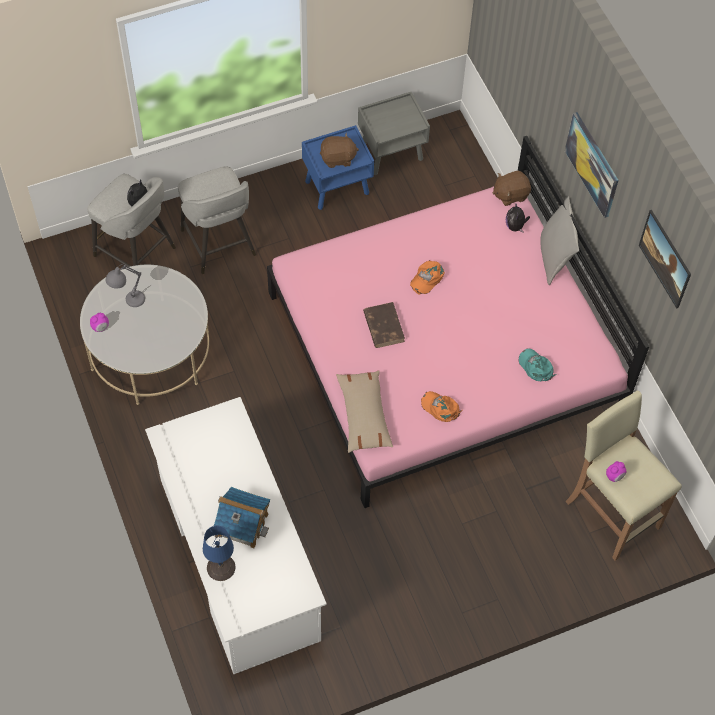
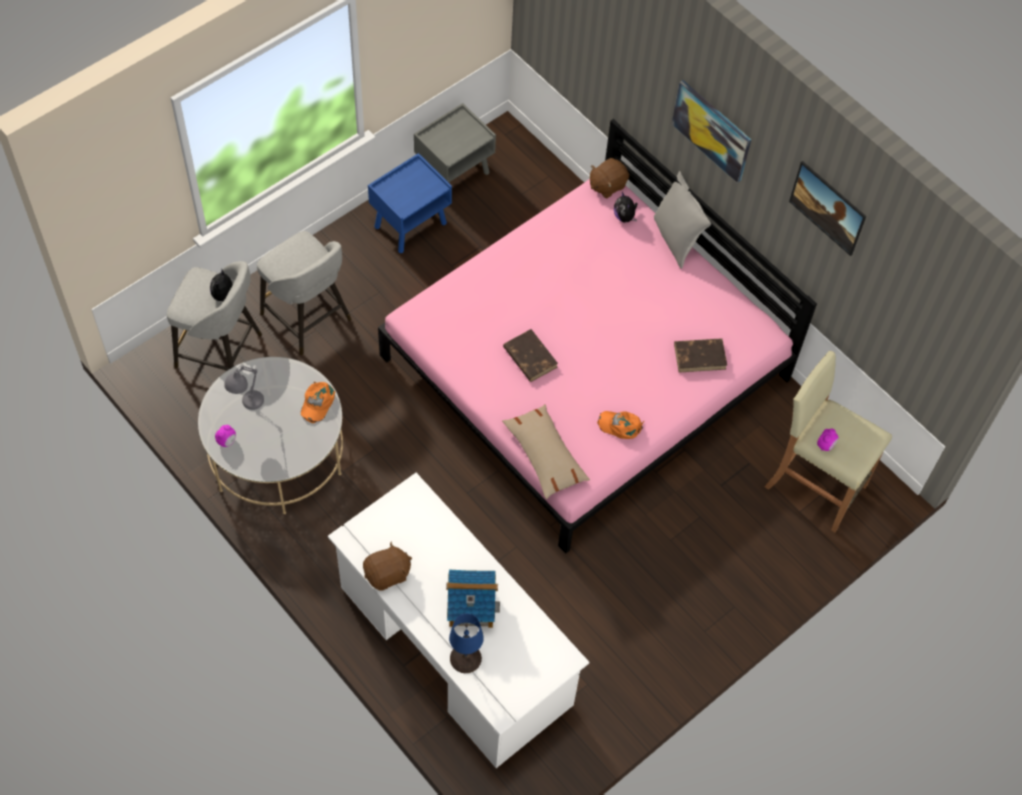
camera: 20 degrees left, 0 degrees up
brown plush toy [320,133,359,168] -> brown plush toy moved to [363,542,412,591]
orange cap [410,260,445,294] -> orange cap moved to [301,382,335,423]
turquoise cap [518,349,557,381] -> brown book [674,338,727,372]

